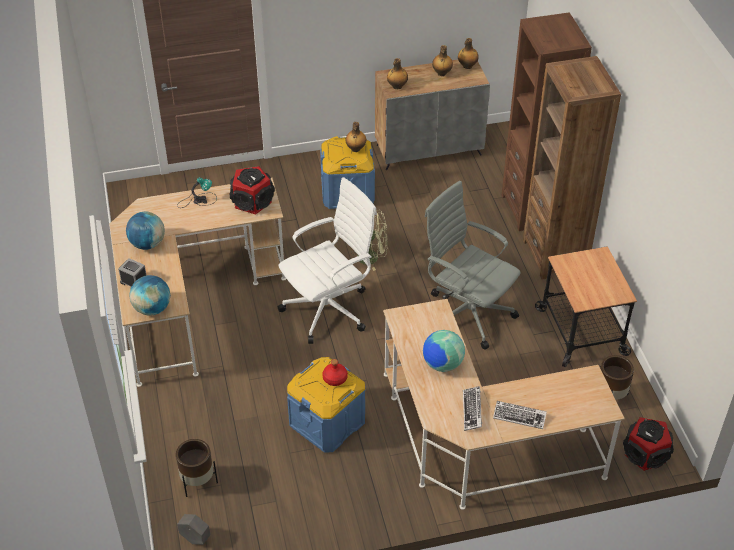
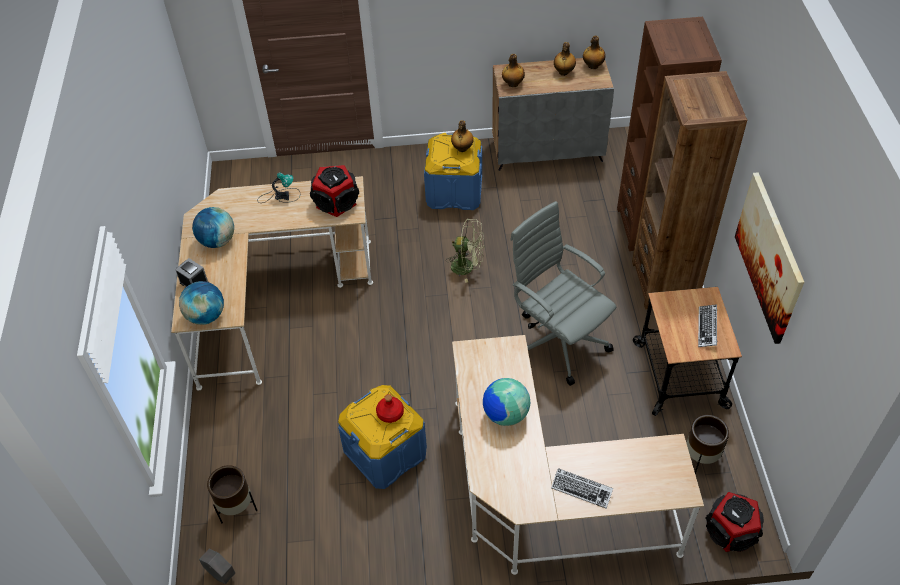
camera: 10 degrees right, 5 degrees up
white office chair [278,177,377,344] -> none
keyboard [463,386,482,431] -> keyboard moved to [698,304,717,347]
none -> picture [735,172,804,344]

